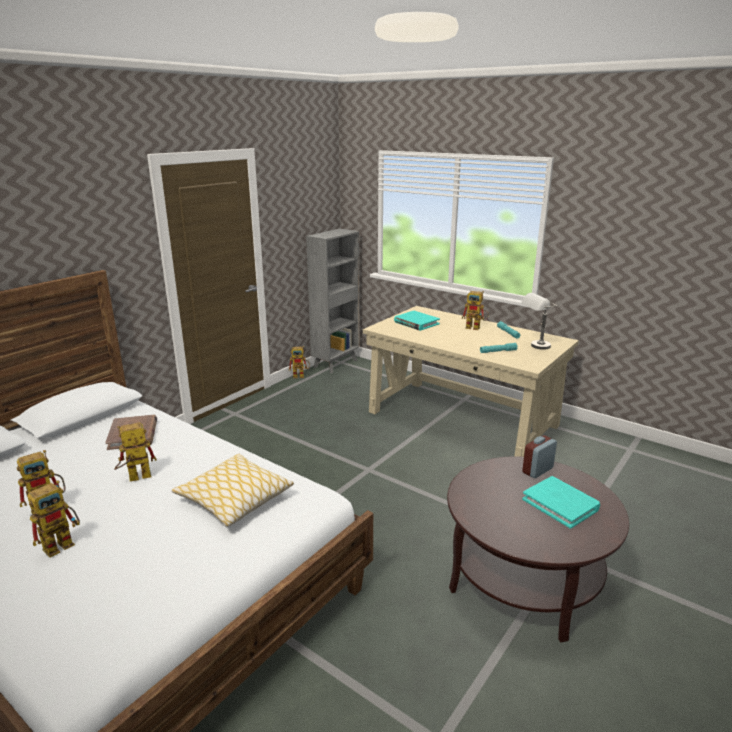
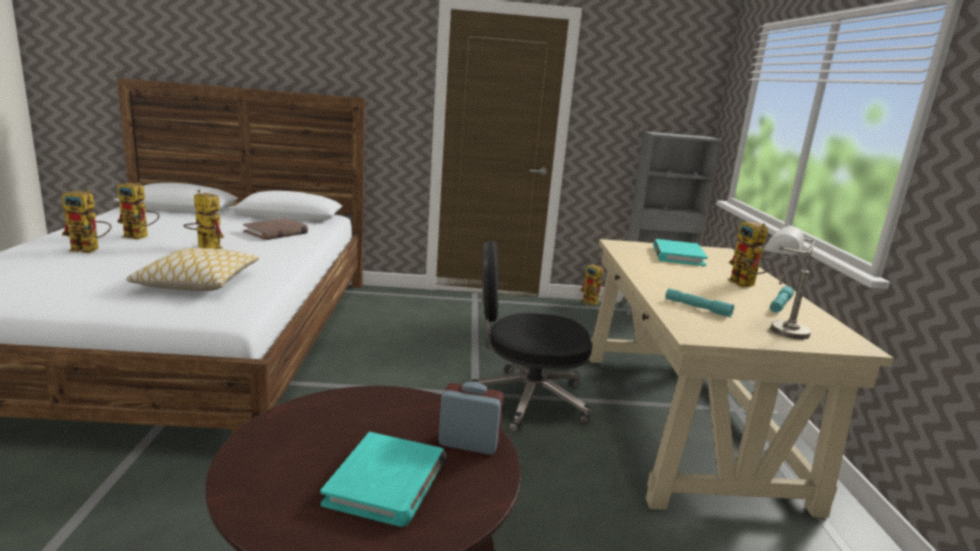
camera: 50 degrees right, 5 degrees down
none -> black office chair [471,241,592,433]

